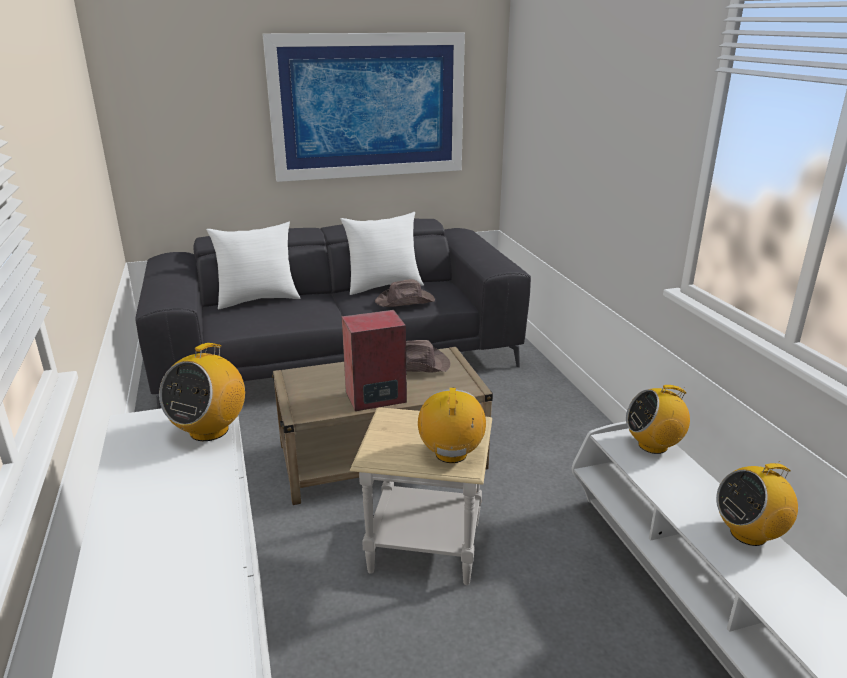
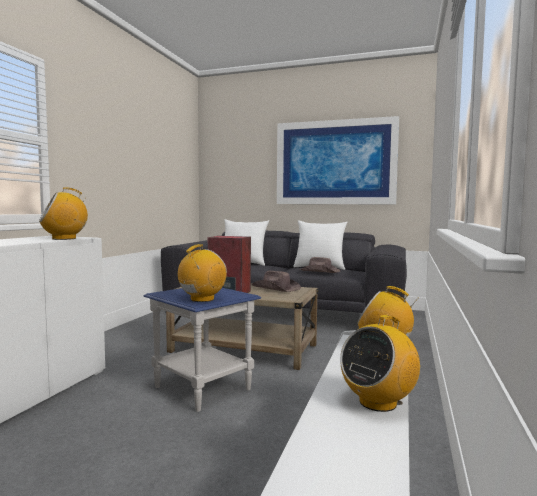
camera: 35 degrees right, 20 degrees down
beige side table [350,407,492,585] -> blue side table [144,288,261,412]
radio [716,461,798,546] -> radio turned 60 degrees counterclockwise [340,315,420,412]

